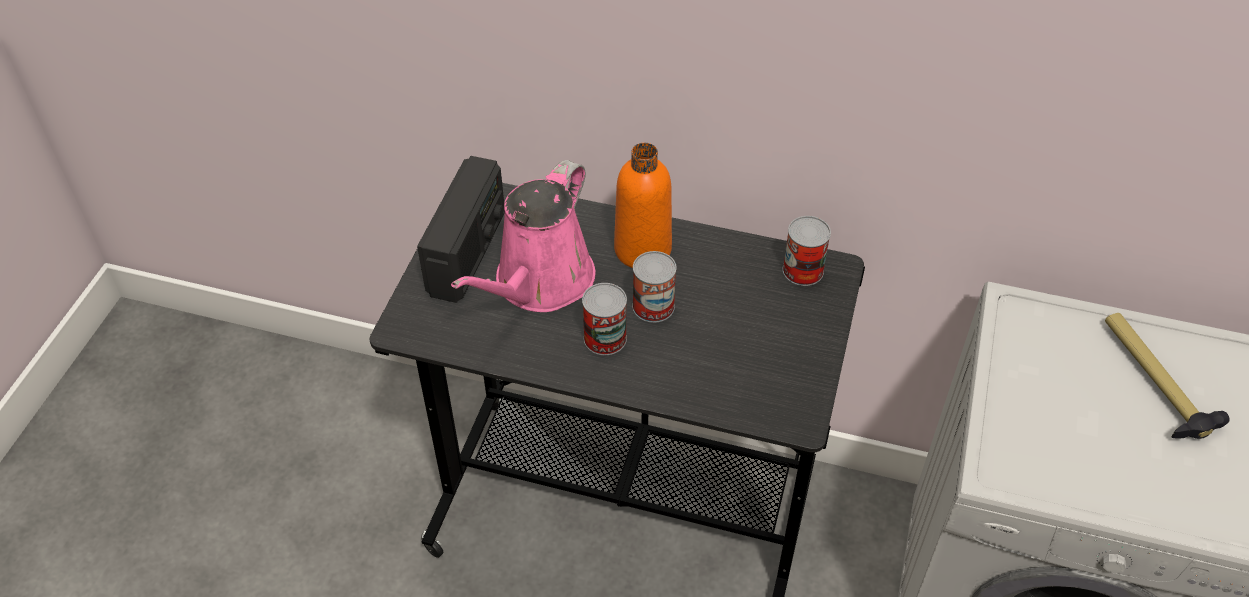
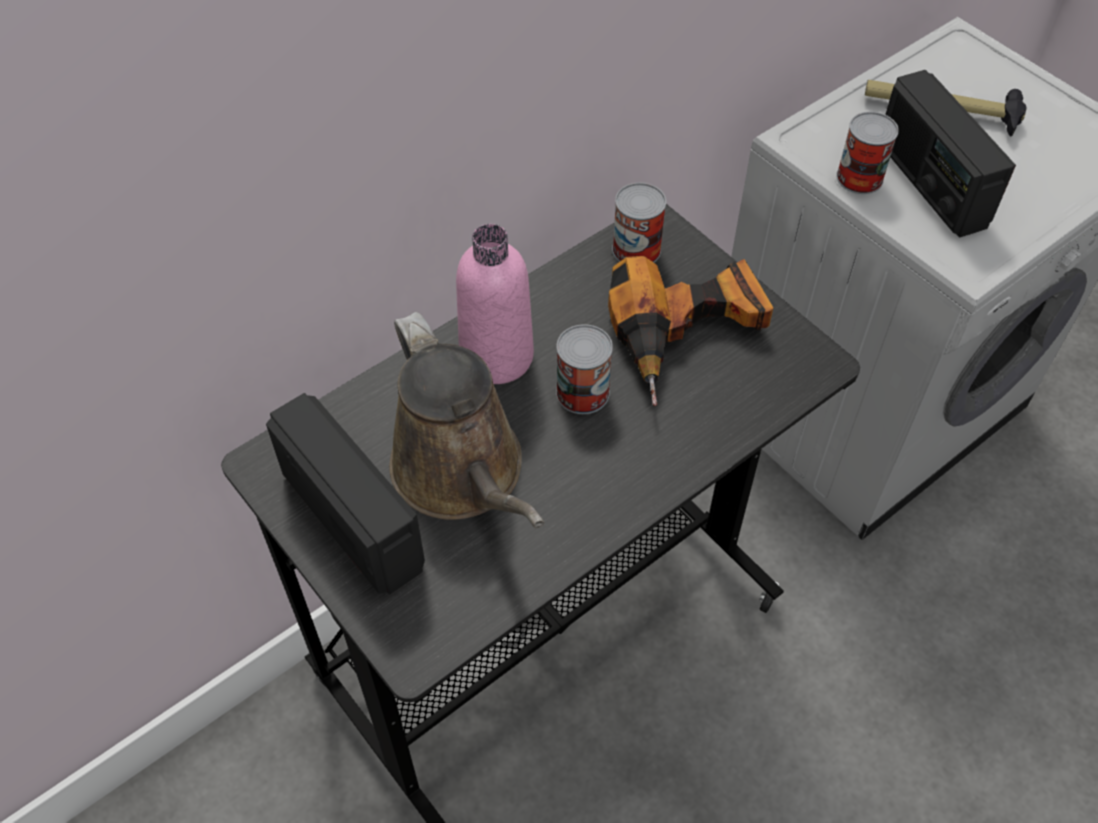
camera: 55 degrees left, 5 degrees up
pink watering can [451,160,595,312] -> brown watering can [389,312,544,528]
can [582,283,627,355] -> can moved to [836,112,899,194]
orange bottle [614,143,672,268] -> pink bottle [456,224,534,384]
none -> power drill [608,256,773,406]
none -> radio [885,70,1016,237]

